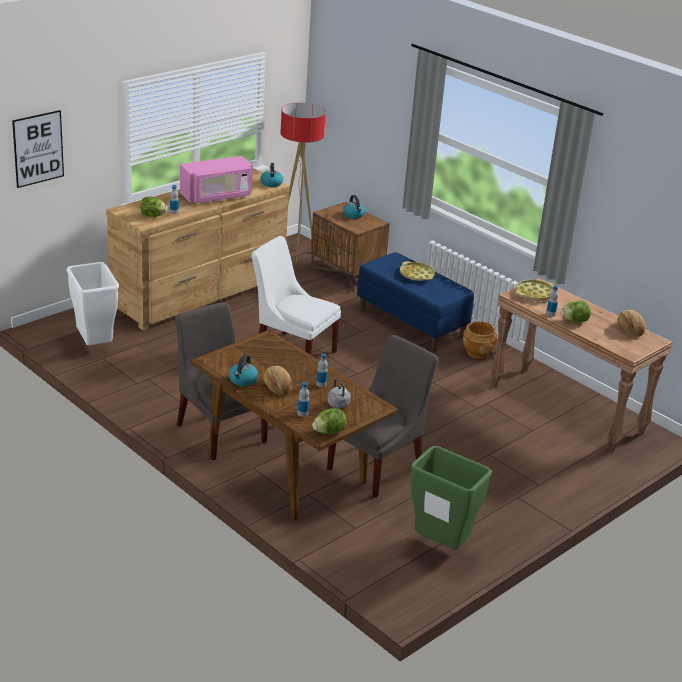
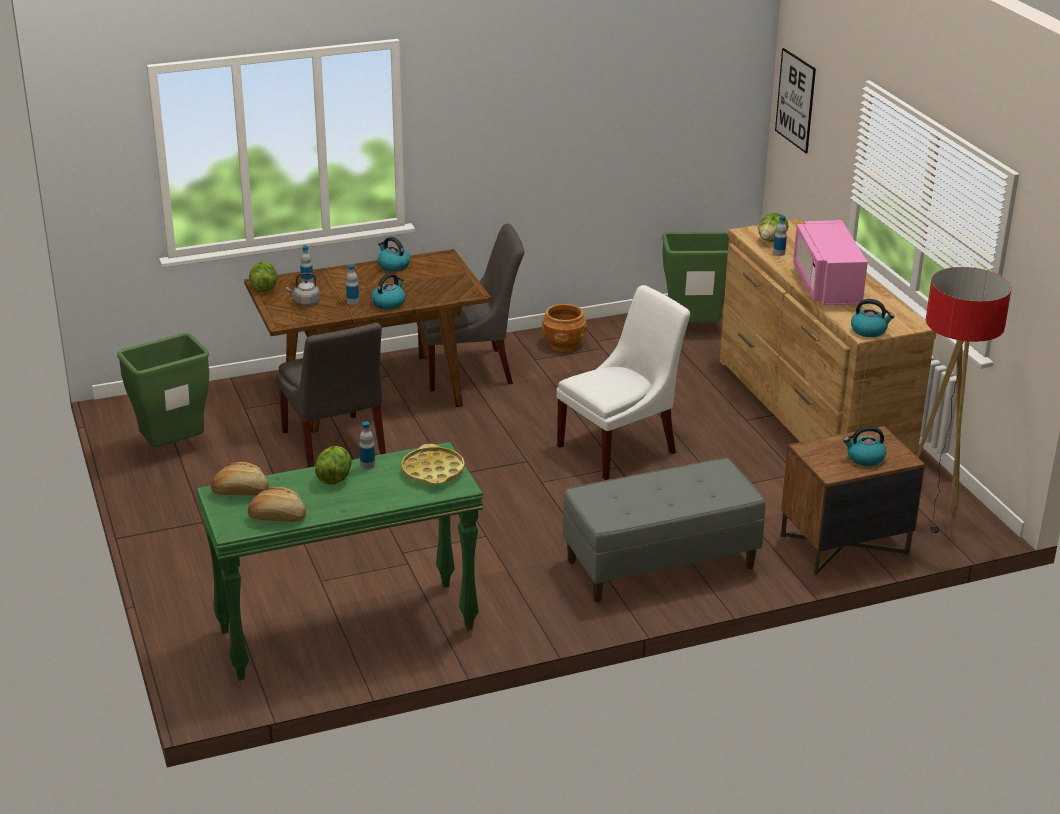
camera: 115 degrees right, 0 degrees up
white trash can [67,262,119,345] -> green trash can [662,232,729,323]
bread [263,366,292,395] -> bread moved to [211,462,269,495]
blue bench [357,252,474,351] -> grey bench [563,458,765,602]
yellow tray [400,261,435,281] -> none
brown planter [463,321,497,359] -> brown planter moved to [542,304,587,352]
brown console table [490,278,673,453] -> green console table [196,442,483,681]
none -> kettle [371,273,406,310]

